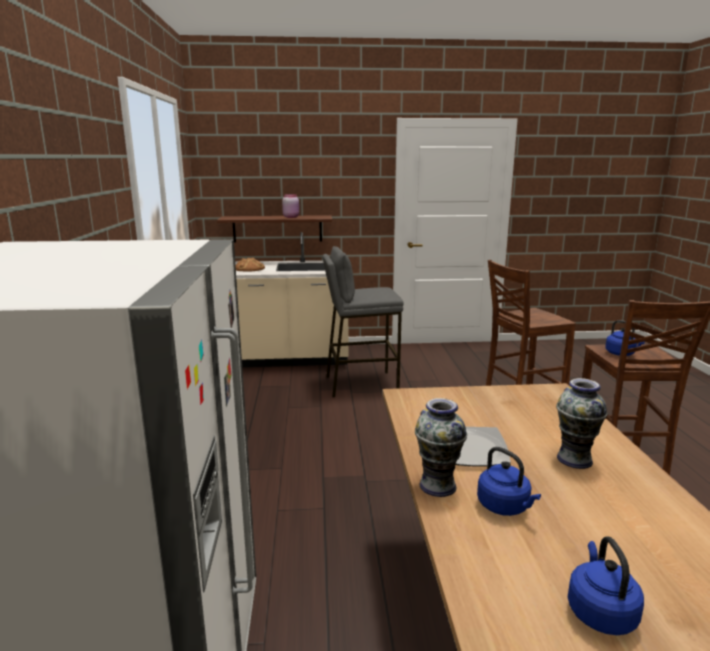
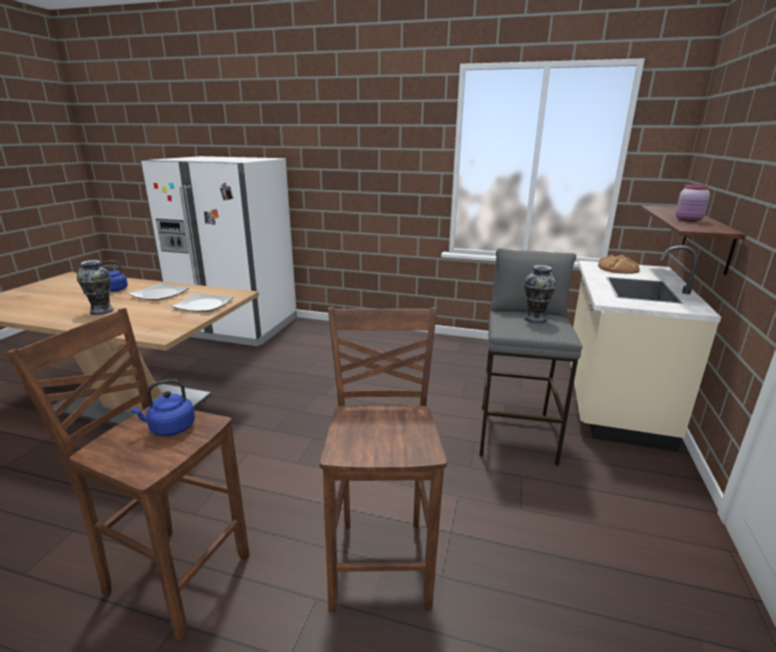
camera: 110 degrees right, 5 degrees up
vase [415,398,467,497] -> vase moved to [524,265,556,324]
blue kettle [568,537,644,635] -> none
none -> plate [172,293,234,312]

